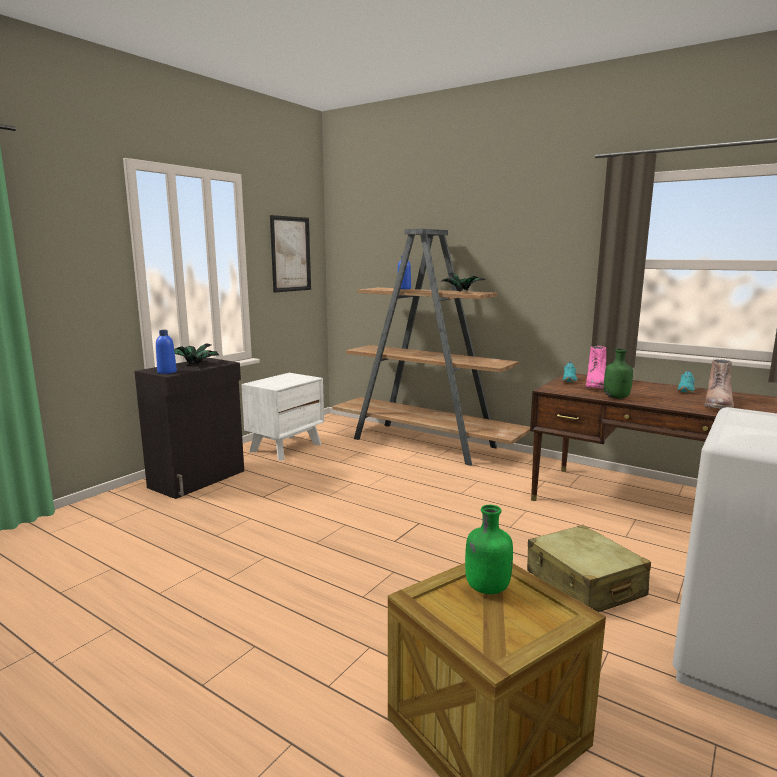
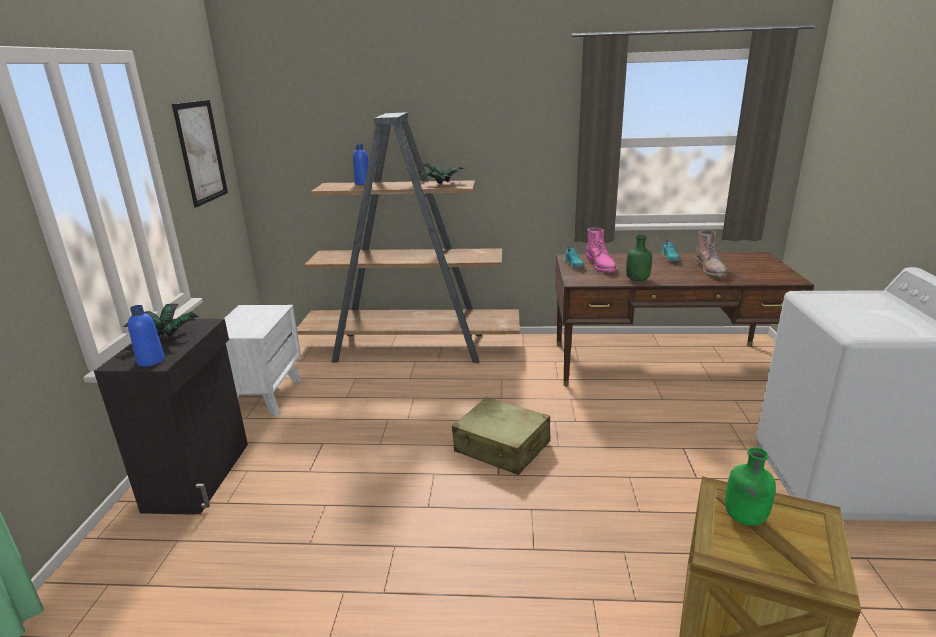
camera: 30 degrees left, 10 degrees up
beige suitcase [527,525,651,612] -> beige suitcase moved to [452,397,550,475]

